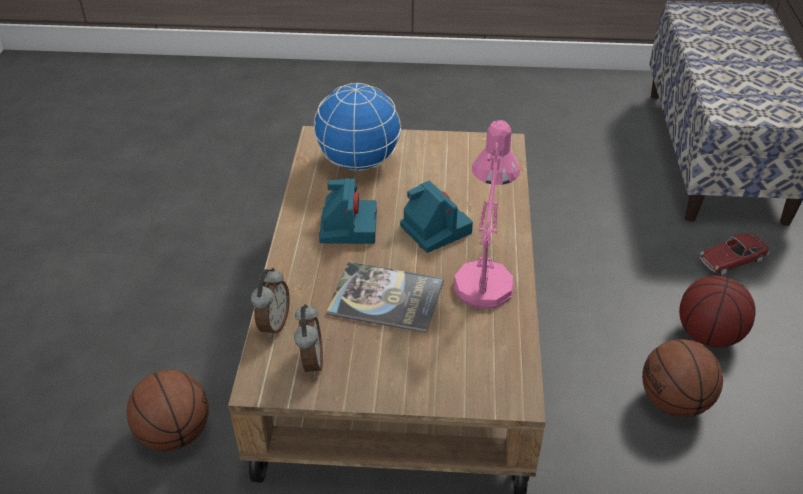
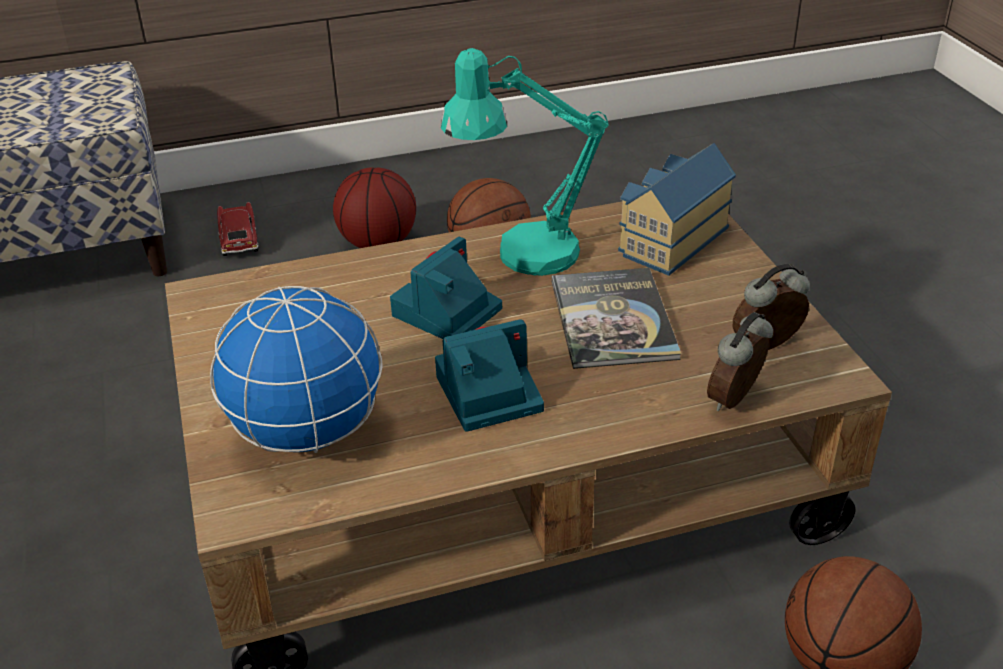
camera: 110 degrees left, 5 degrees down
alarm clock [251,268,290,337] -> alarm clock turned 45 degrees counterclockwise [707,312,773,411]
pink table lamp [453,120,520,309] -> turquoise table lamp [441,48,608,276]
toy car [700,233,770,275] -> toy car turned 150 degrees counterclockwise [217,202,259,256]
none -> toy house [618,143,736,276]

